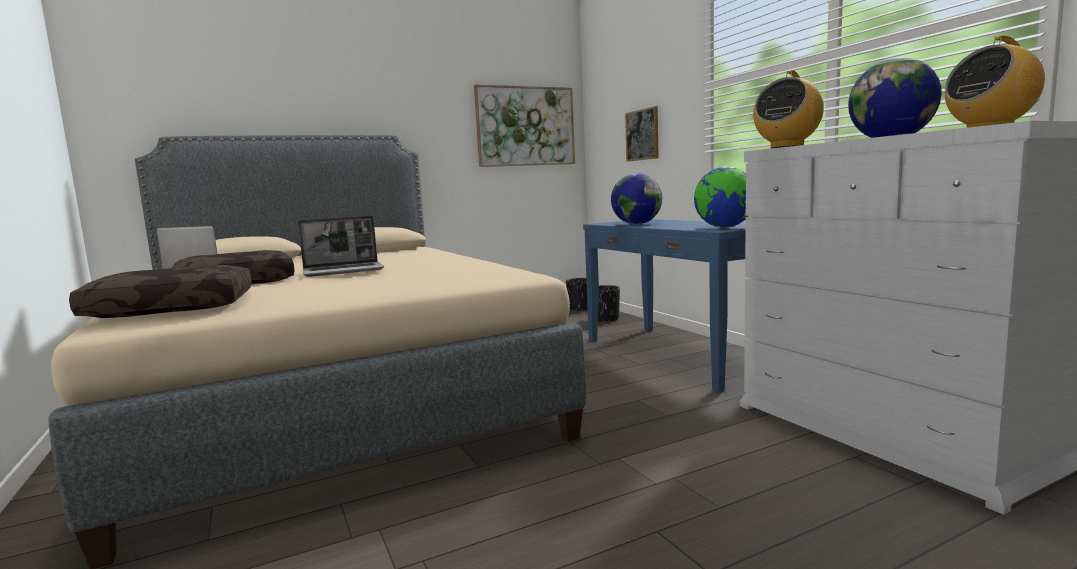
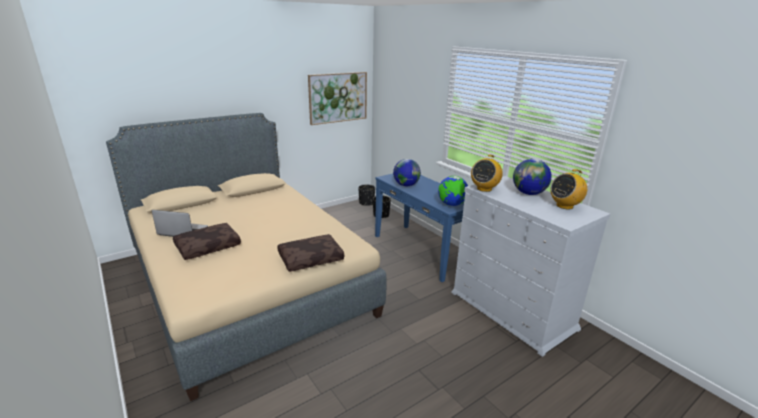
camera: 10 degrees left, 15 degrees up
brown pillow [69,265,251,318] -> brown pillow moved to [277,234,344,272]
laptop [298,216,384,277] -> none
picture [625,106,659,162] -> none

